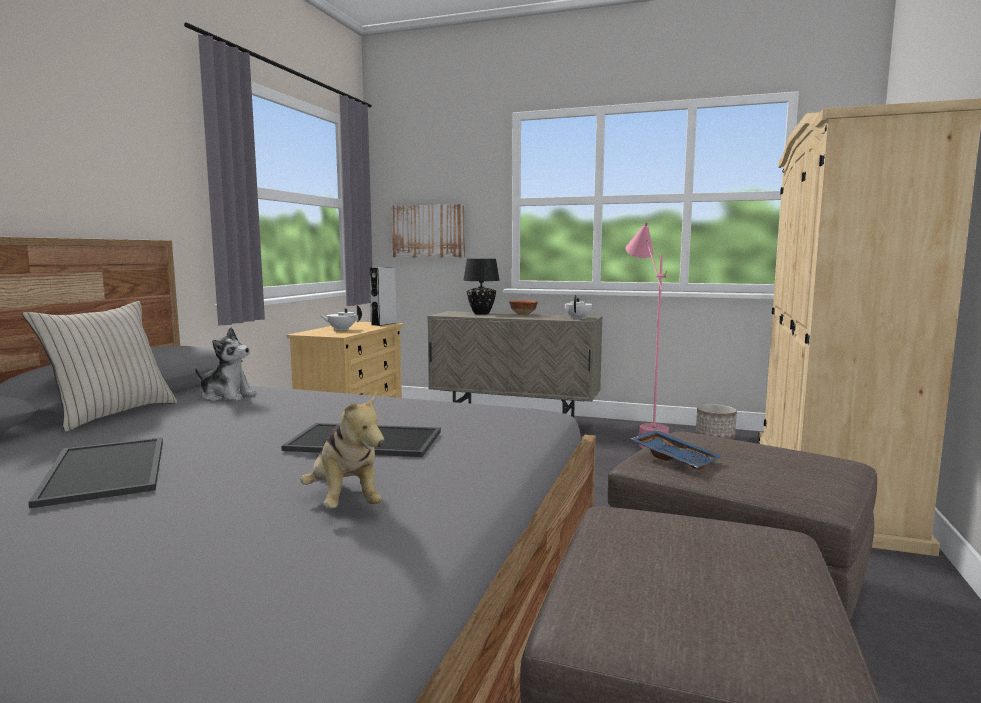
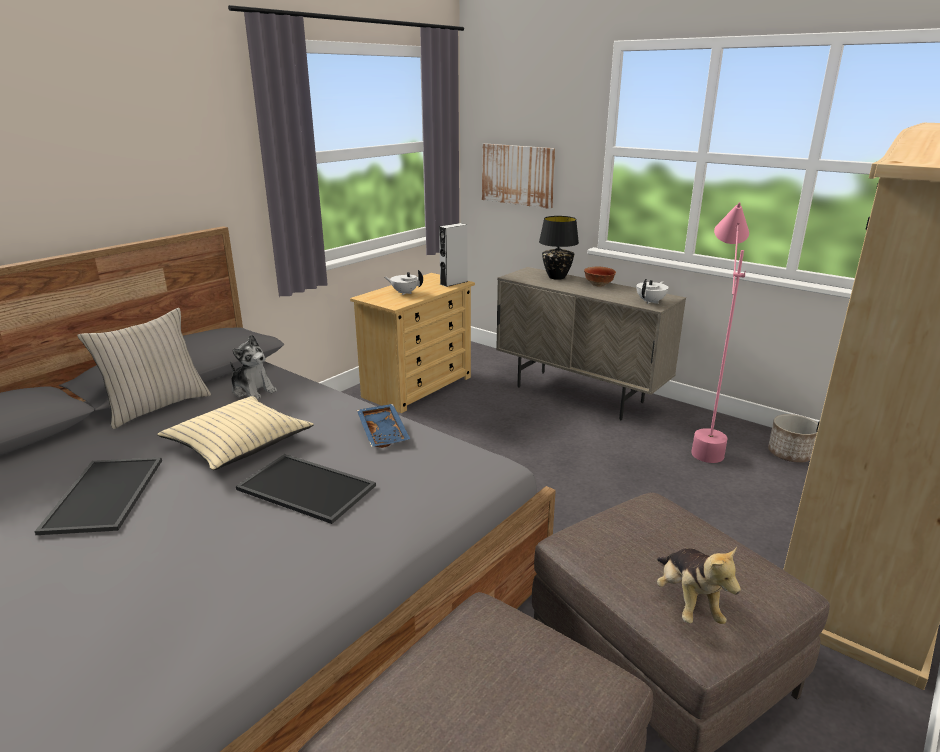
camera: 20 degrees right, 15 degrees up
plush toy [301,391,384,509] -> plush toy moved to [657,547,741,624]
blue tray [631,430,722,470] -> blue tray moved to [357,404,410,448]
none -> beige pillow [157,396,314,470]

